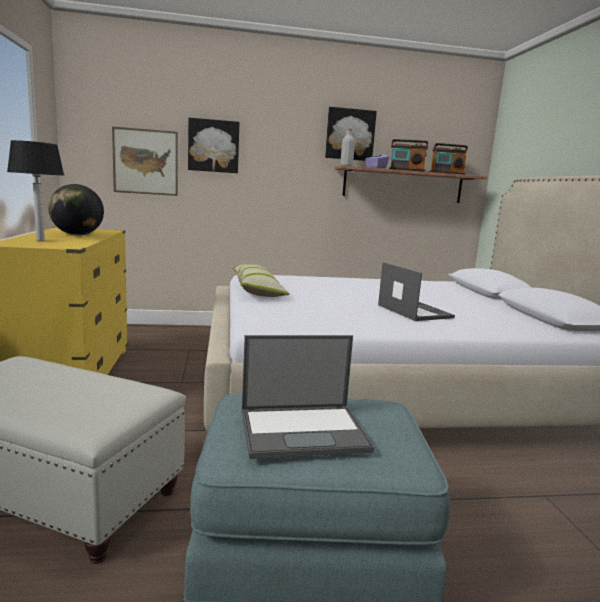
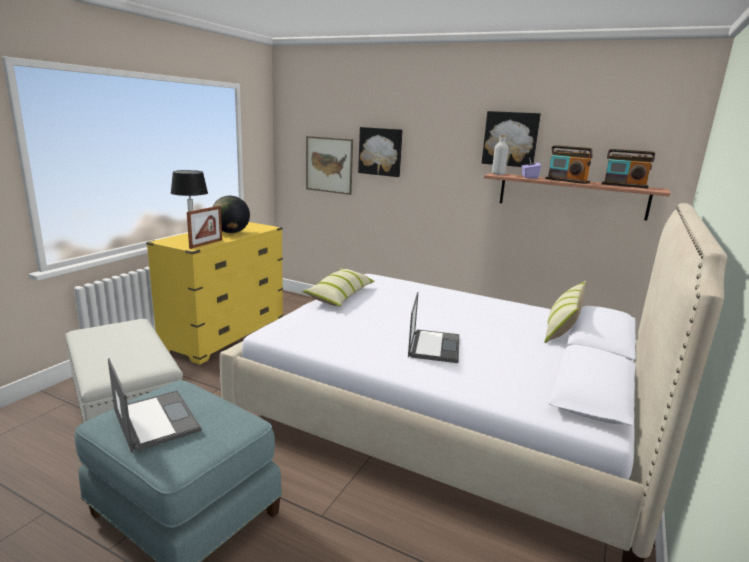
camera: 35 degrees right, 5 degrees up
laptop [242,335,374,459] -> laptop turned 150 degrees counterclockwise [108,358,202,453]
none -> picture frame [187,206,222,249]
none -> pillow [544,281,586,343]

